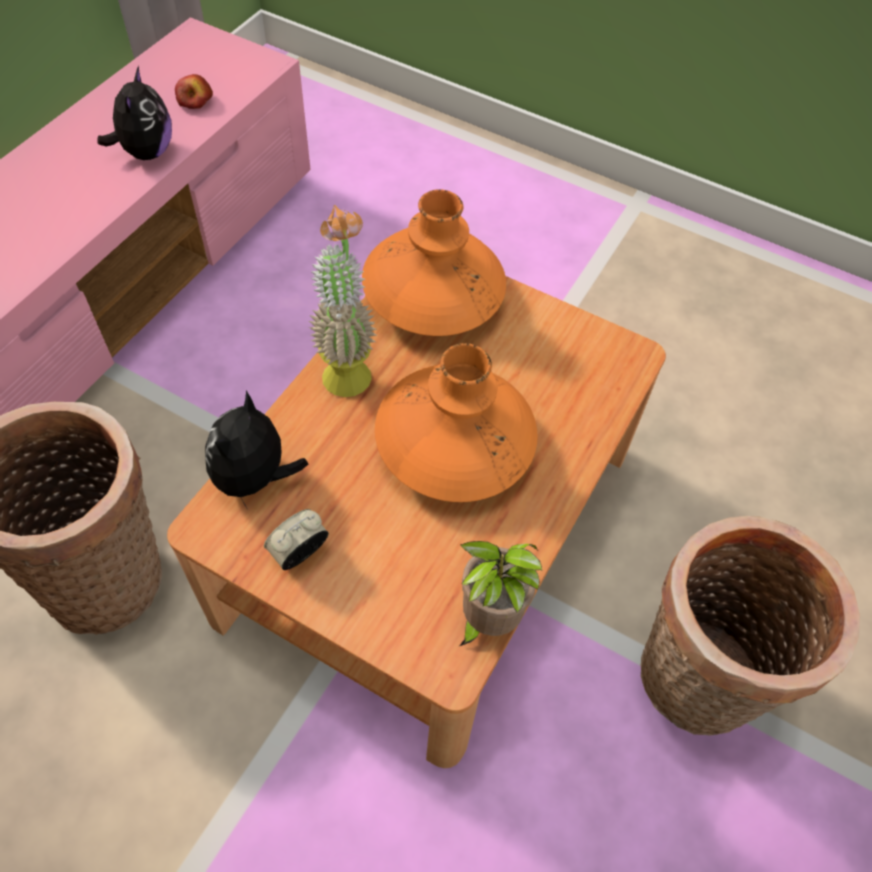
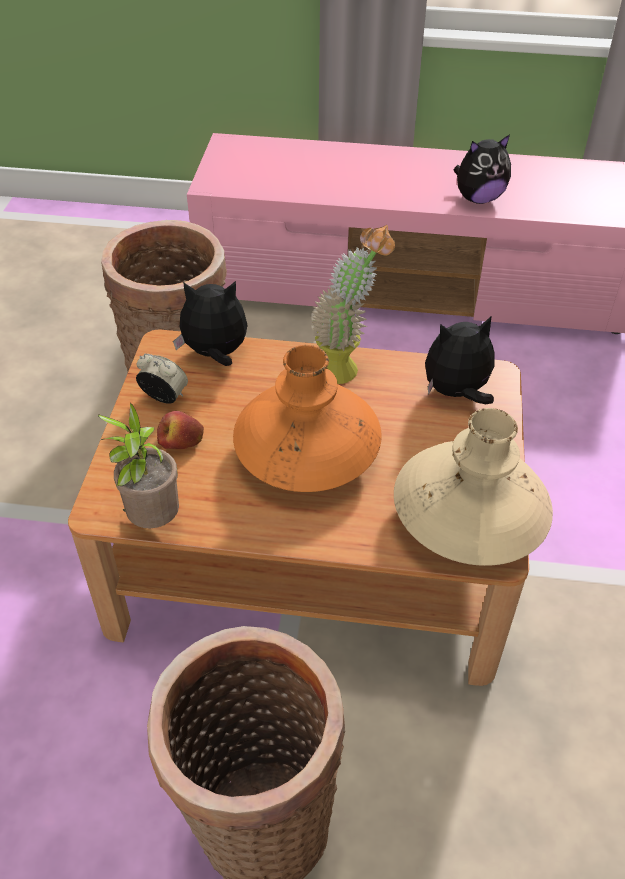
camera: 70 degrees right, 10 degrees down
apple [175,74,213,109] -> apple moved to [157,411,204,449]
orange vase [362,189,506,336] -> plush toy [425,316,495,404]
none -> beige vase [394,408,553,566]

